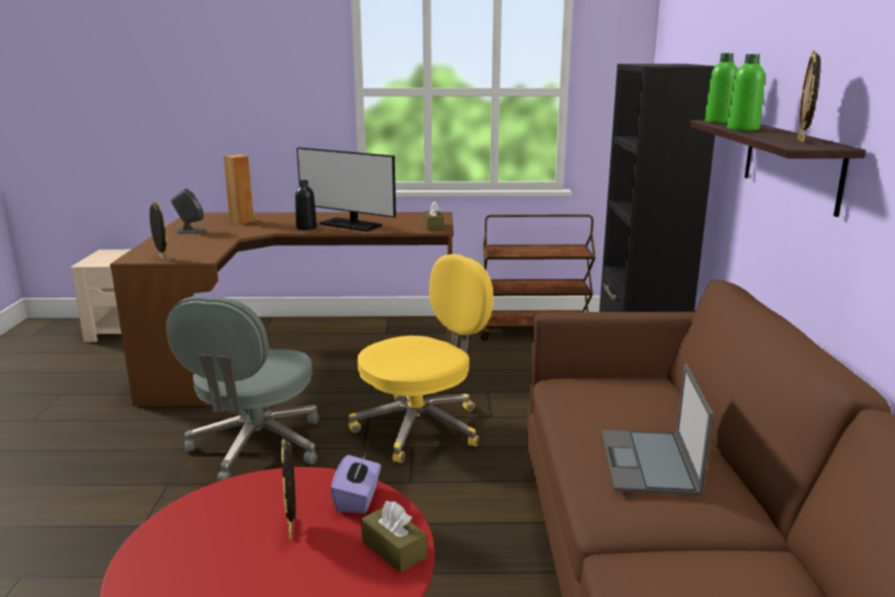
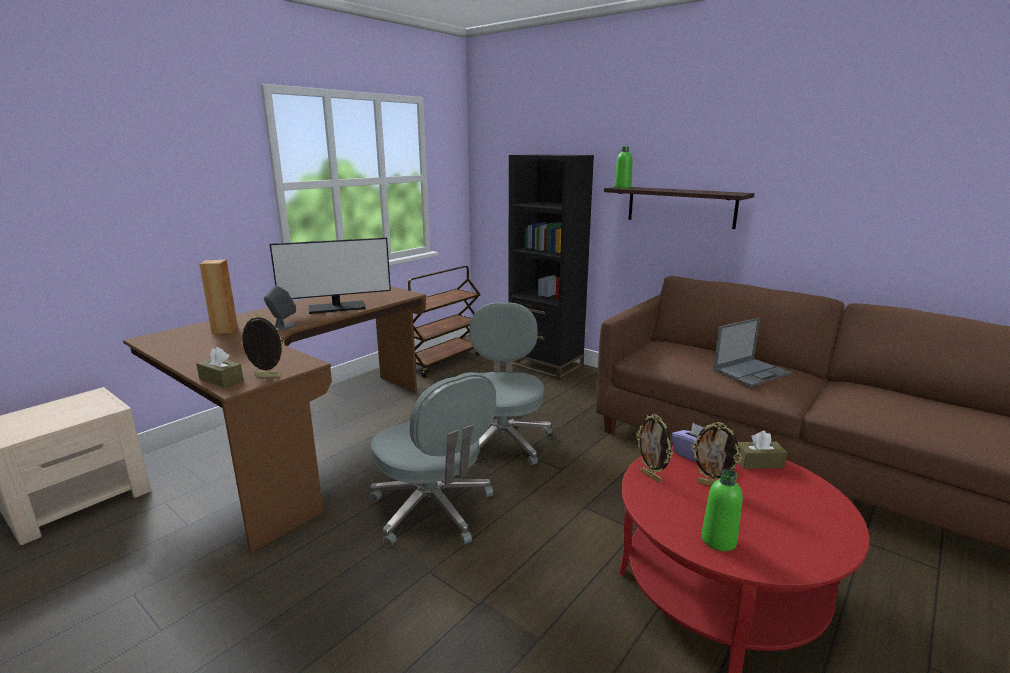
camera: 50 degrees left, 0 degrees up
grey speaker [171,189,206,234] -> grey speaker moved to [264,286,297,331]
black bottle [295,180,317,230] -> none
yellow office chair [348,254,493,463] -> grey office chair [469,302,552,465]
brown tissue box [423,201,444,231] -> brown tissue box moved to [196,347,243,388]
laptop [602,364,714,496] -> laptop turned 75 degrees counterclockwise [713,318,792,387]
green bottle [727,54,765,131] -> green bottle moved to [701,469,743,551]
picture frame [797,50,821,142] -> picture frame moved to [636,414,673,483]

